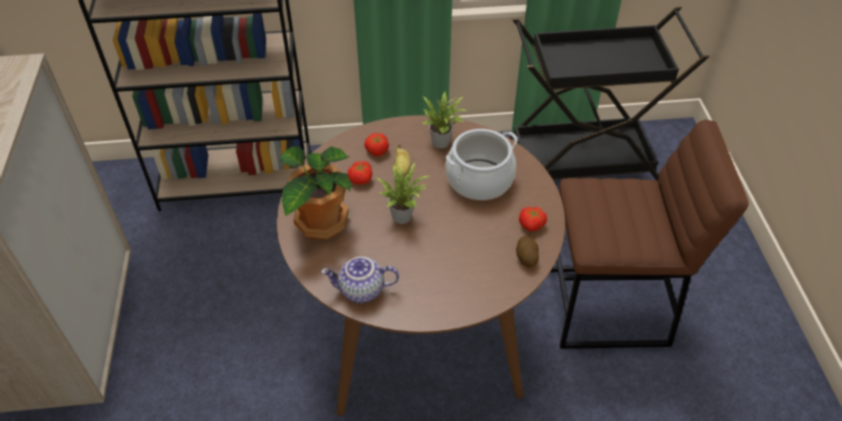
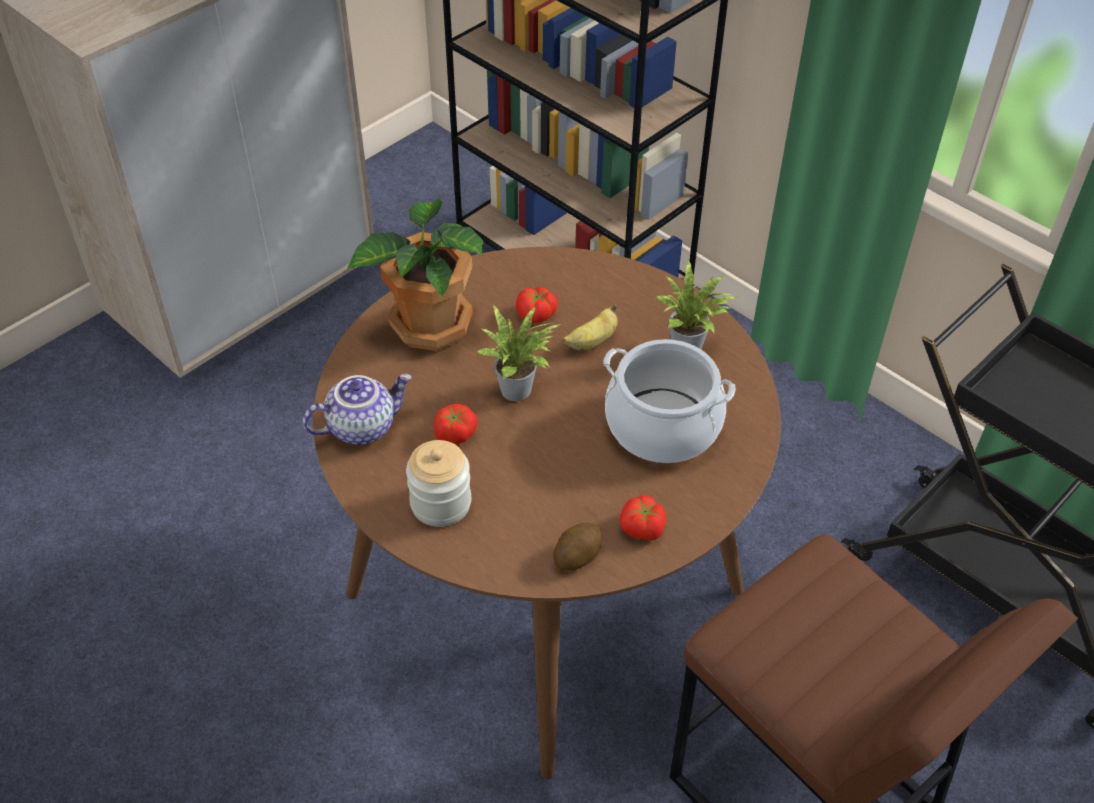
camera: 50 degrees right, 0 degrees up
teapot [321,257,399,303] -> teapot turned 105 degrees clockwise [303,373,412,445]
tomato [364,133,389,156] -> tomato moved to [434,404,477,444]
none -> jar [406,440,471,527]

